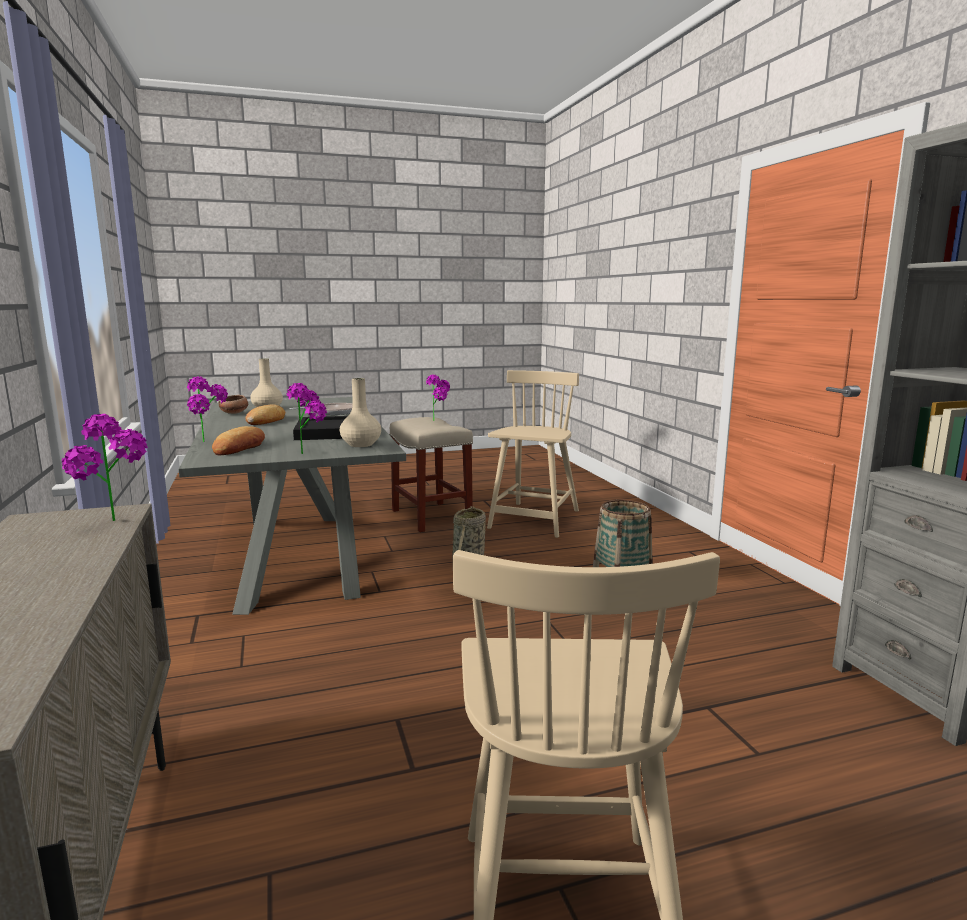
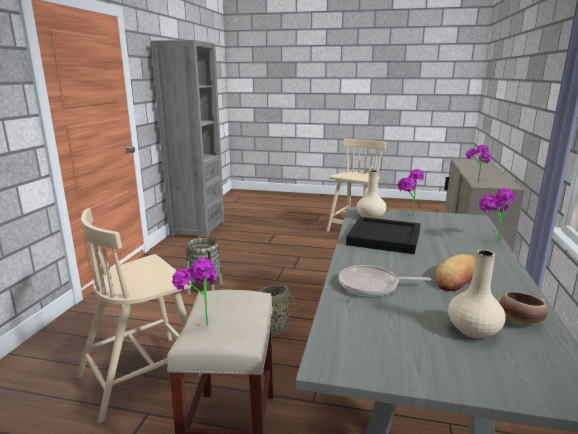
camera: 150 degrees left, 5 degrees up
bread [212,426,265,455] -> none

